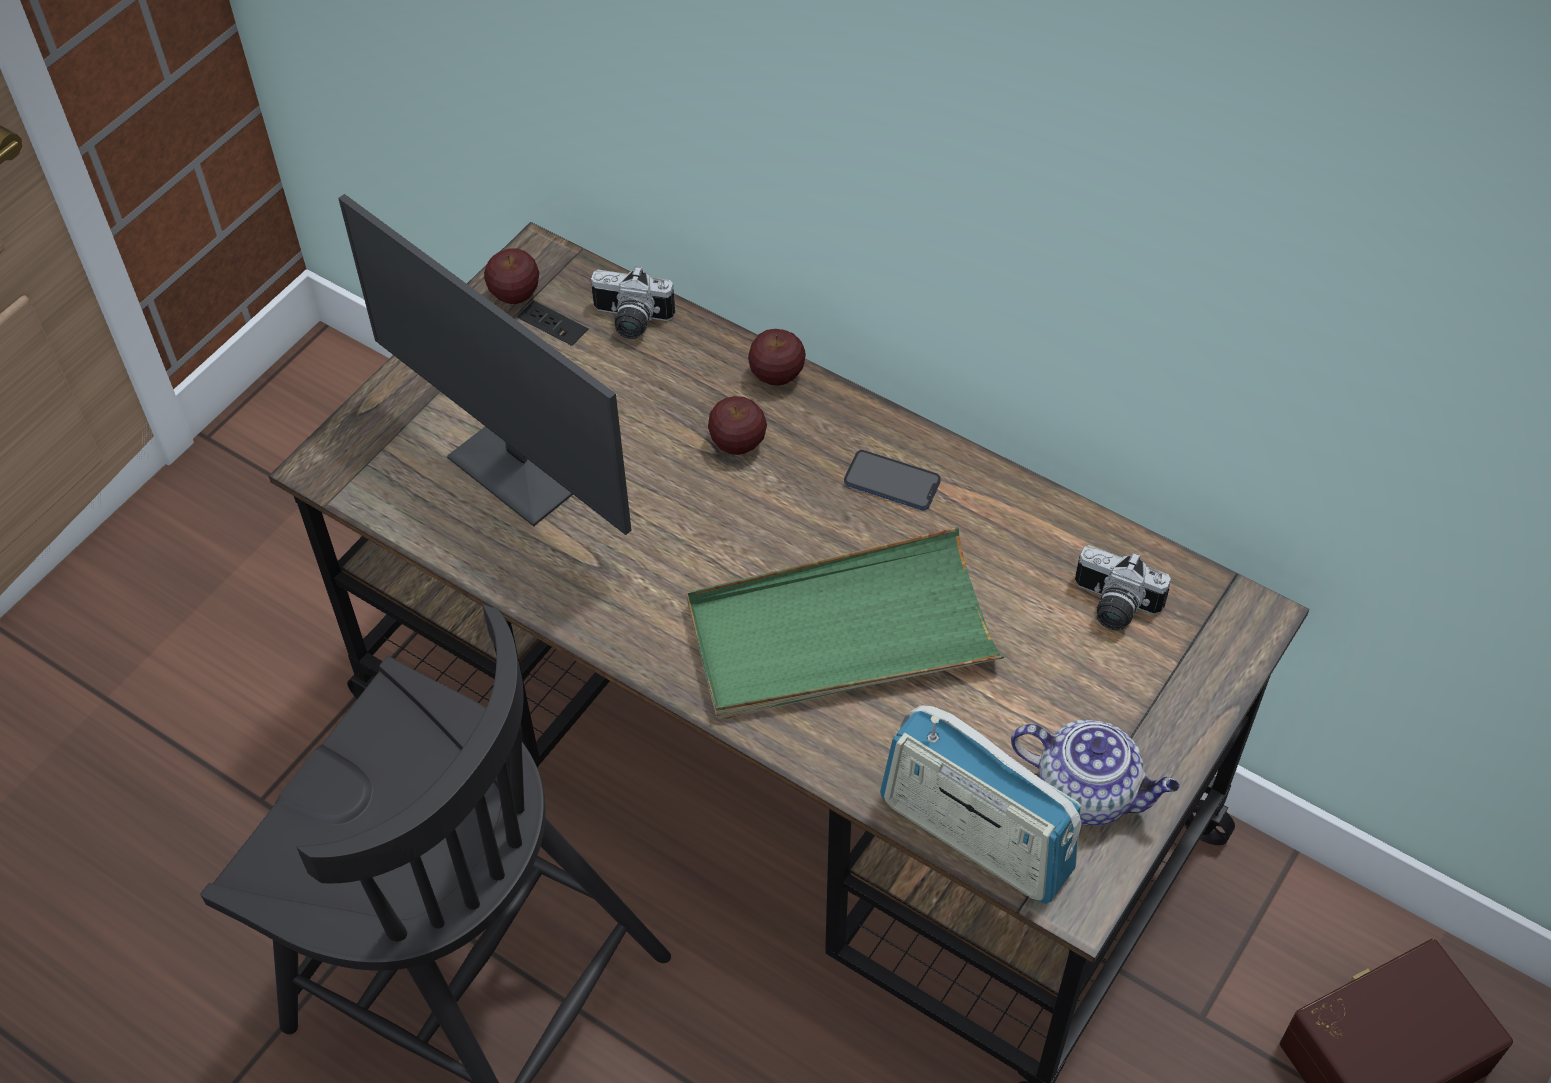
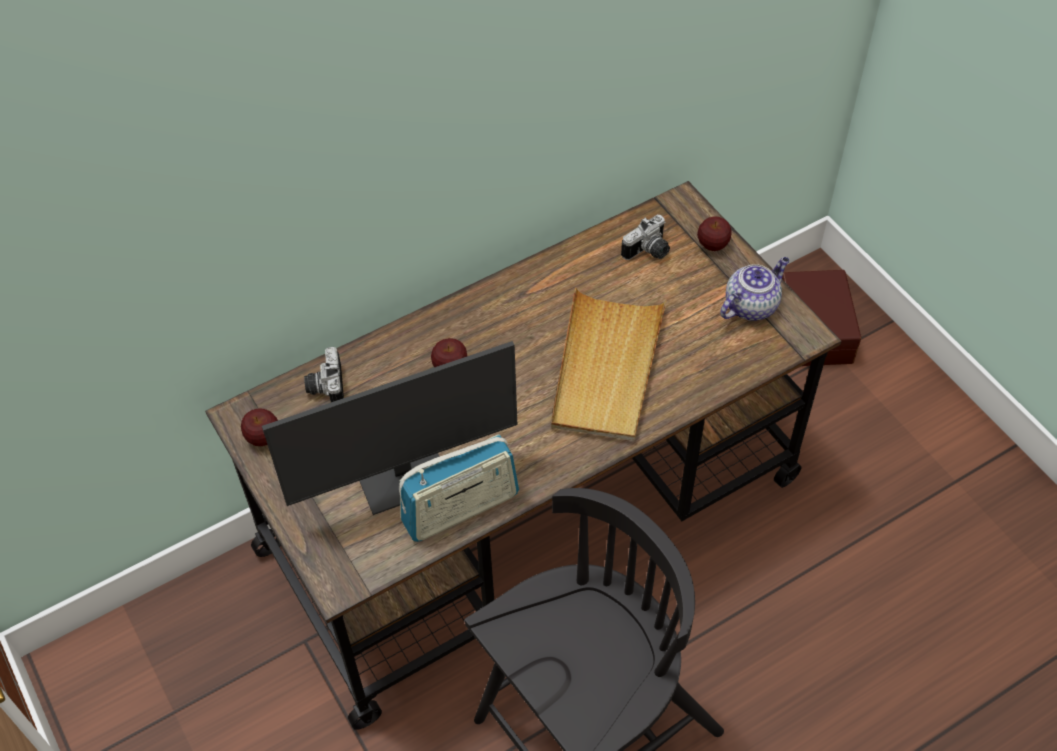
camera: 65 degrees left, 0 degrees up
camera [591,266,675,339] -> camera turned 135 degrees clockwise [304,347,344,402]
green tray [687,527,1005,719] -> beige tray [551,287,666,441]
apple [748,329,806,386] -> apple moved to [697,216,732,251]
phone [844,450,941,510] -> none
radio [880,705,1082,904] -> radio moved to [399,434,519,542]

